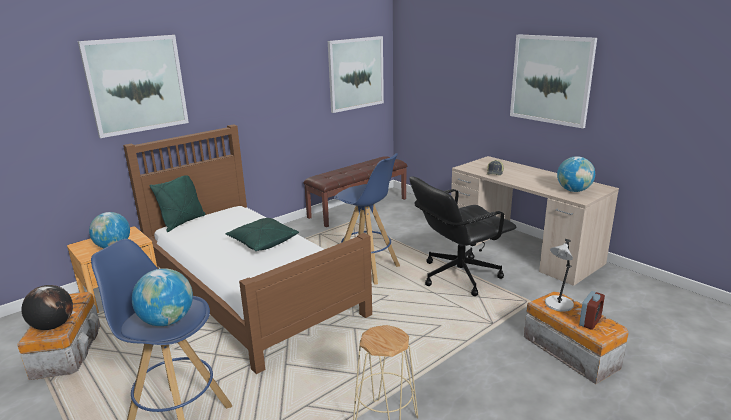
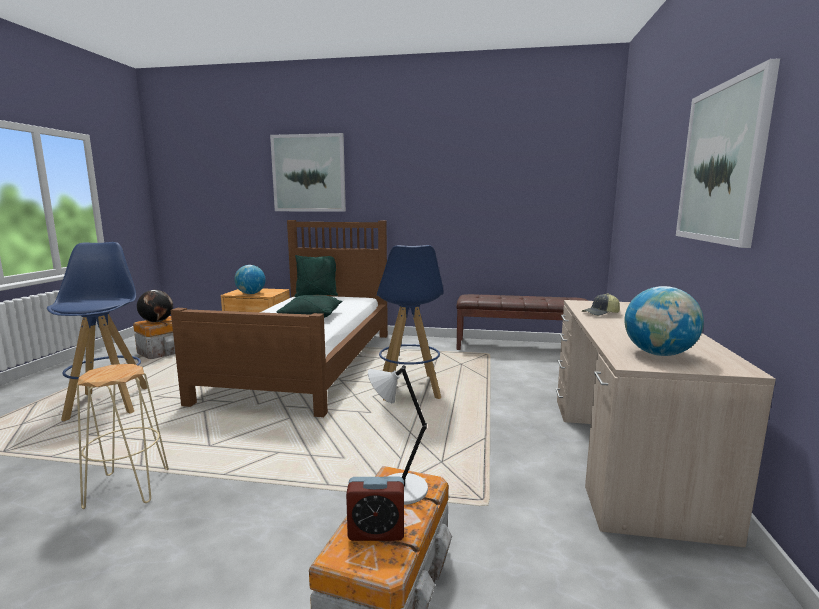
camera: 50 degrees right, 10 degrees down
globe [132,268,193,326] -> none
picture [328,36,384,113] -> none
black office chair [410,176,516,296] -> none

